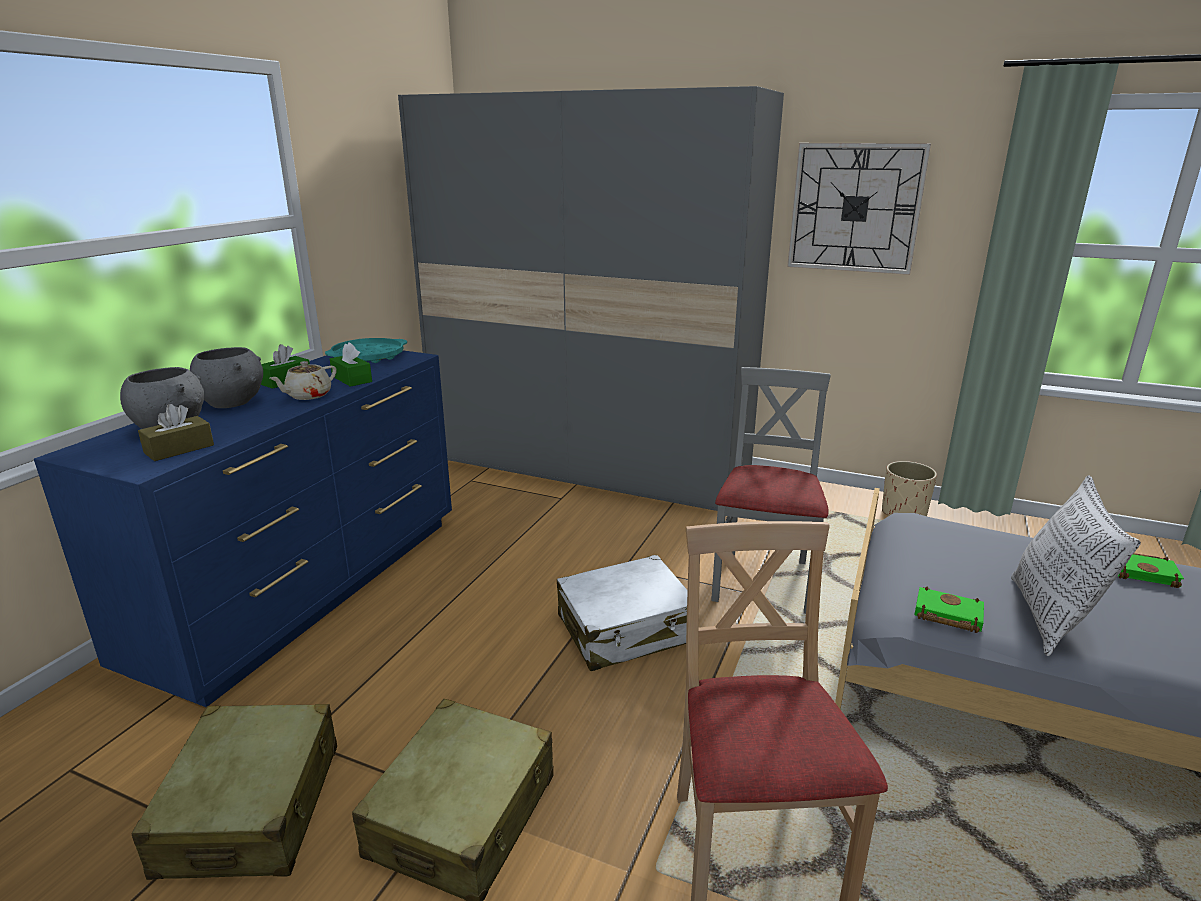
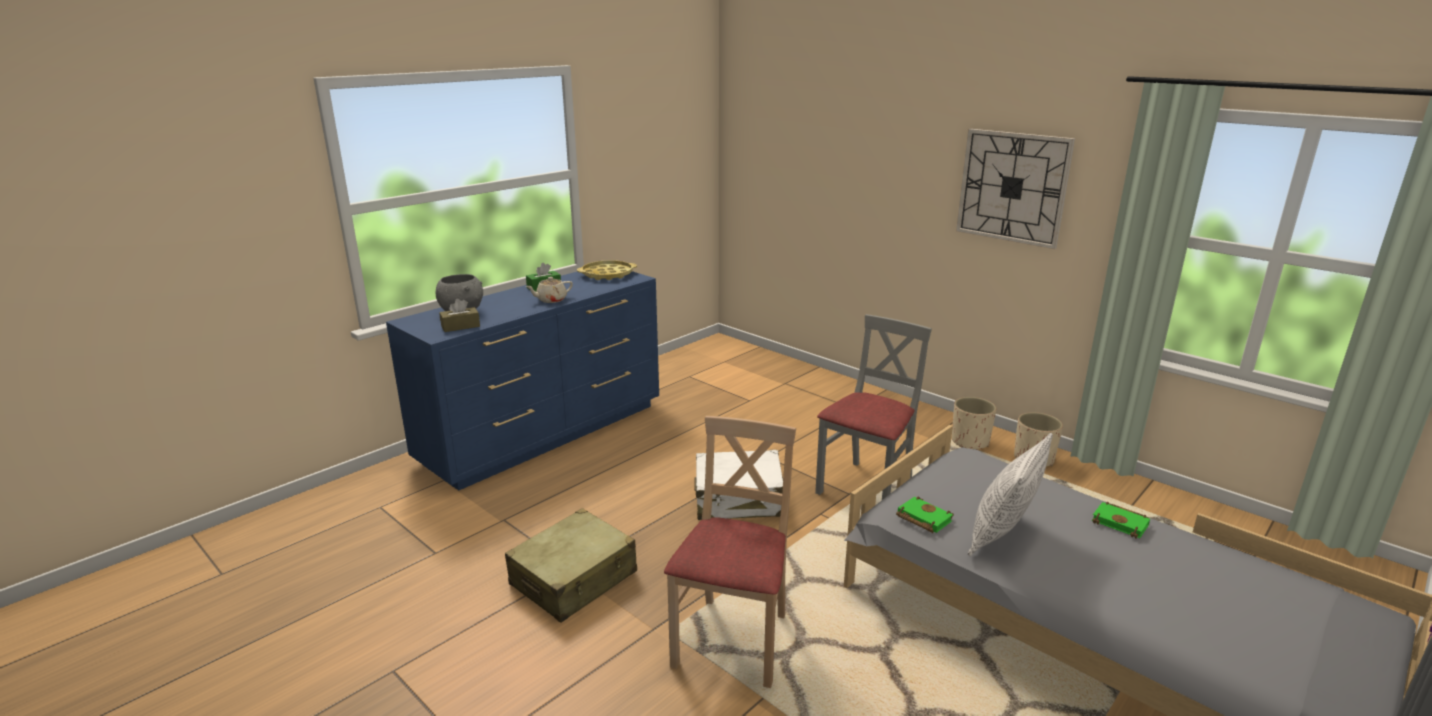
camera: 20 degrees right, 0 degrees up
beige suitcase [131,704,337,880] -> none
grey bowl [190,347,263,408] -> none
turquoise tray [325,338,407,363] -> yellow tray [577,260,637,280]
green tissue box [330,342,372,387] -> none
grey wardrobe [398,86,784,511] -> none
none -> beige planter [952,397,997,449]

